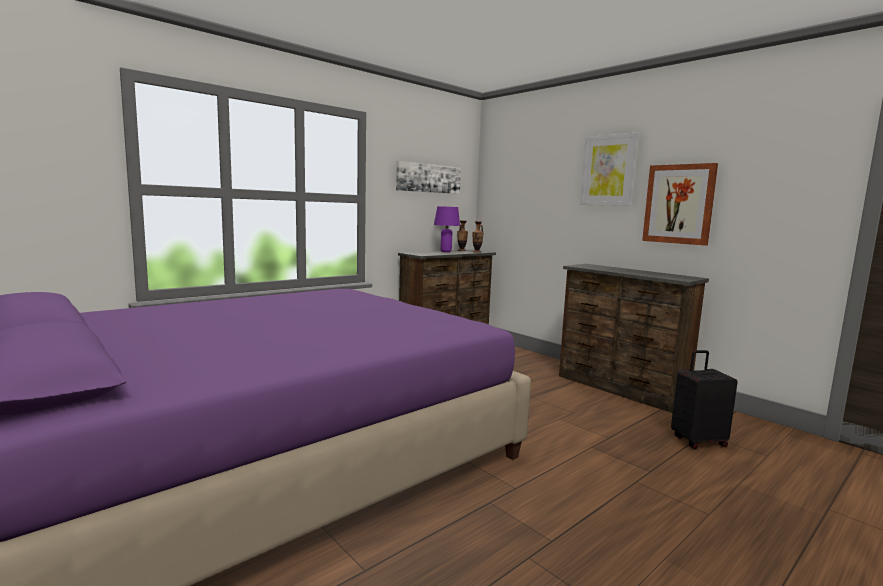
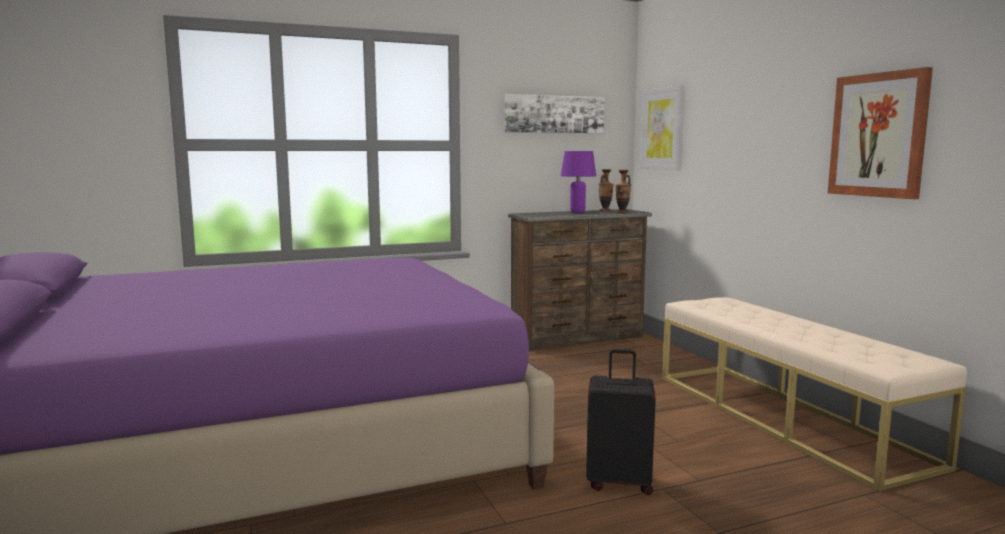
camera: 20 degrees right, 0 degrees up
brown dresser [559,264,709,413] -> beige bench [662,297,967,491]
picture [580,132,639,206] -> picture moved to [640,85,685,170]
black suitcase [671,350,738,449] -> black suitcase moved to [586,349,656,495]

